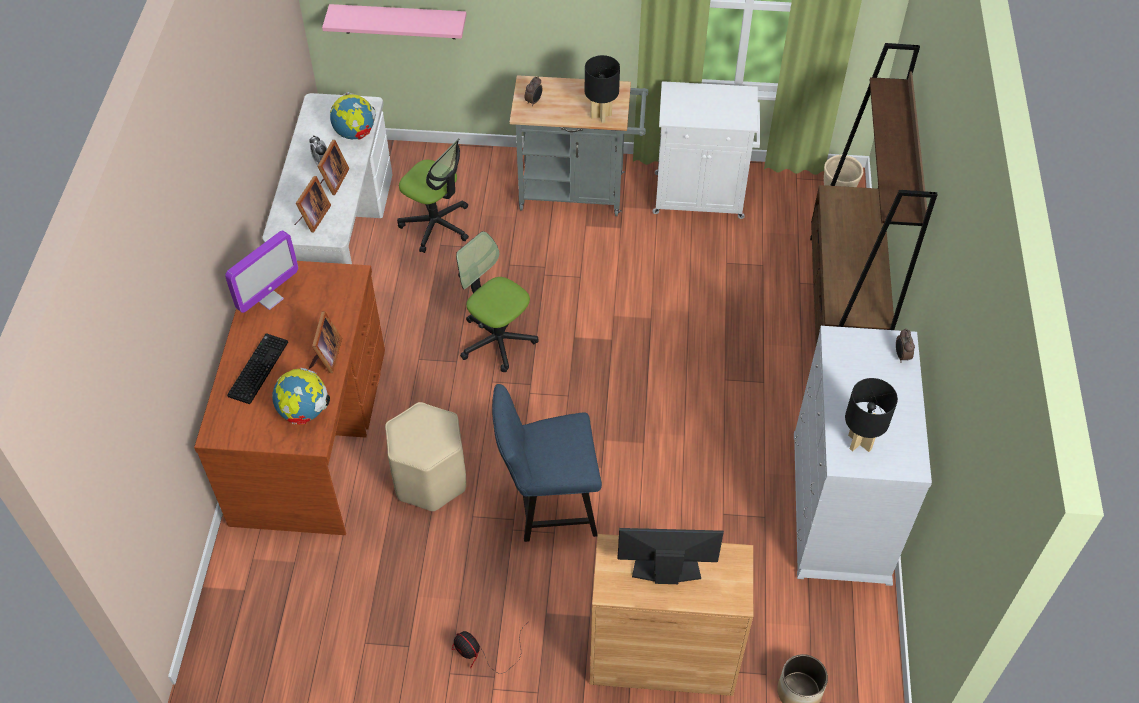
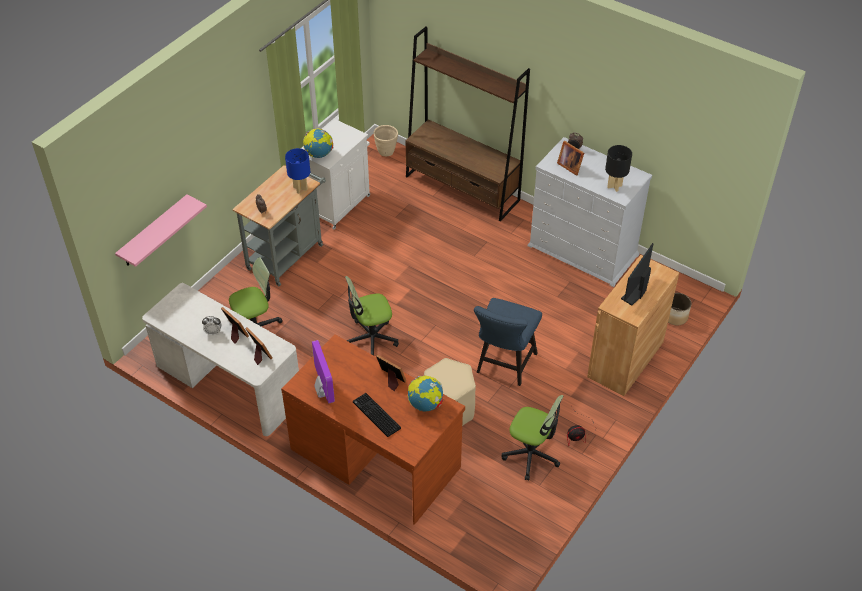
camera: 60 degrees left, 5 degrees down
globe [330,92,376,139] -> globe moved to [303,128,333,158]
black table lamp [585,55,620,124] -> blue table lamp [285,148,310,193]
none -> office chair [502,395,564,480]
none -> picture frame [557,141,584,176]

